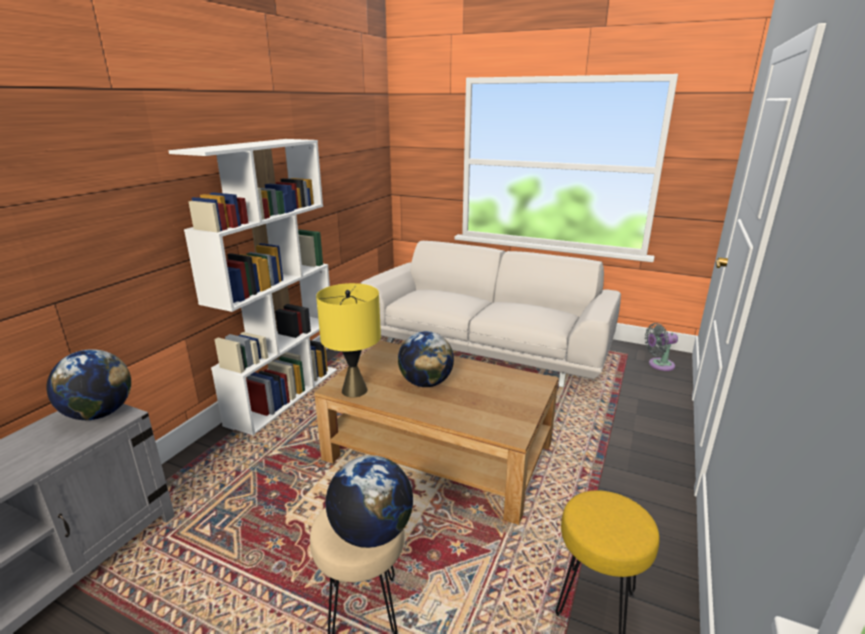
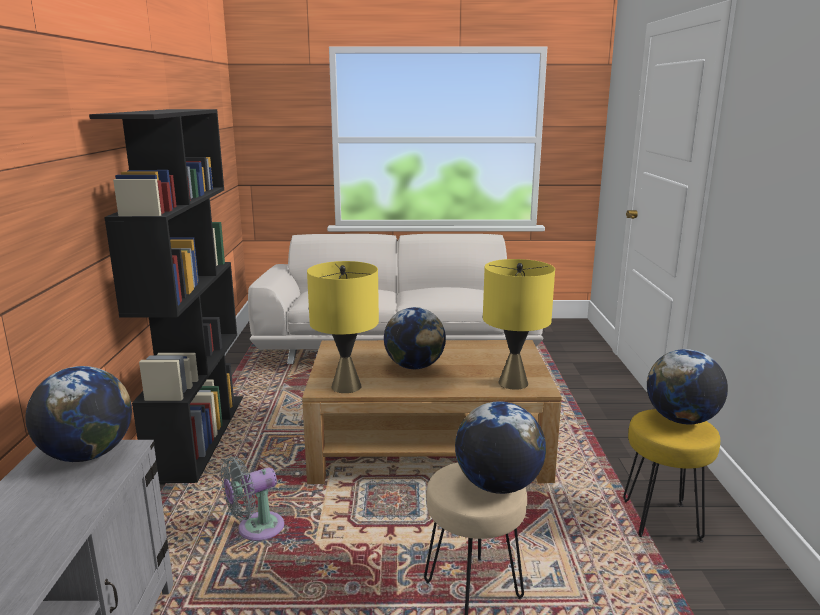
camera: 25 degrees left, 5 degrees down
white bookcase [168,139,337,435] -> black bookcase [89,109,243,484]
grey fan [645,323,678,371] -> grey fan moved to [221,457,284,541]
none -> yellow table lamp [483,259,555,390]
none -> globe [647,349,728,424]

